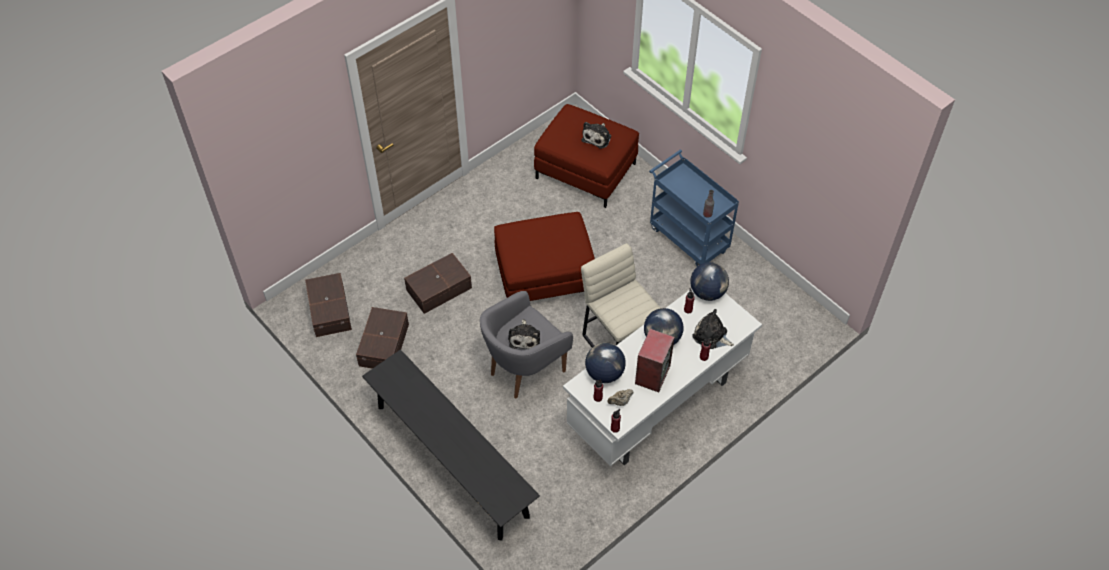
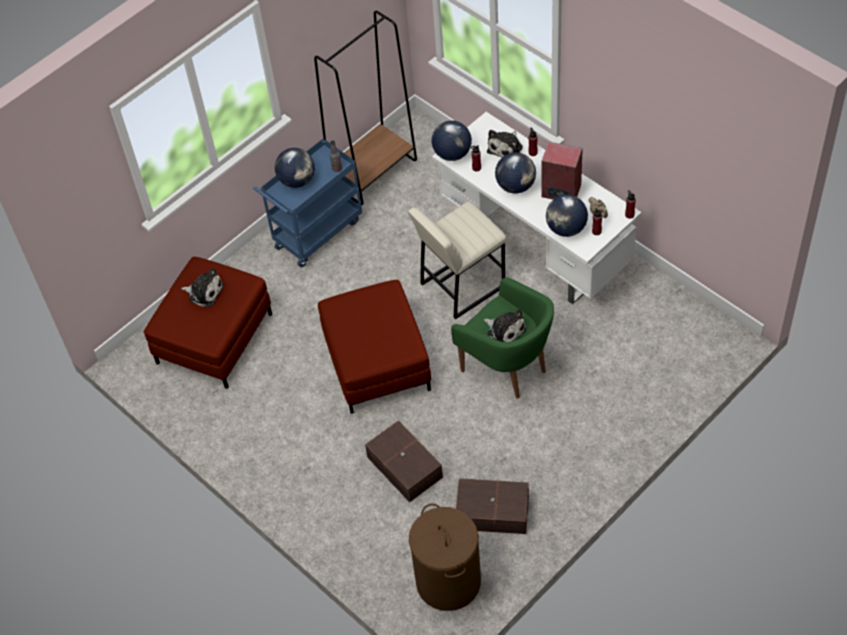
camera: 90 degrees left, 0 degrees up
brown storage box [305,273,352,337] -> brown laundry basket [409,503,481,611]
black bench [362,349,540,541] -> none
grey armchair [480,291,573,398] -> green armchair [451,278,554,399]
plush toy [508,319,540,349] -> plush toy turned 45 degrees clockwise [484,309,526,342]
none -> globe [275,148,315,188]
none -> clothes rack [314,11,417,205]

